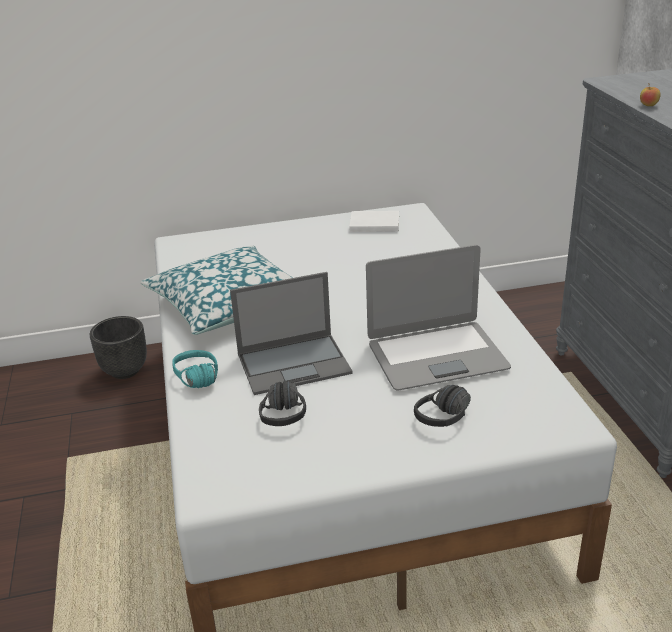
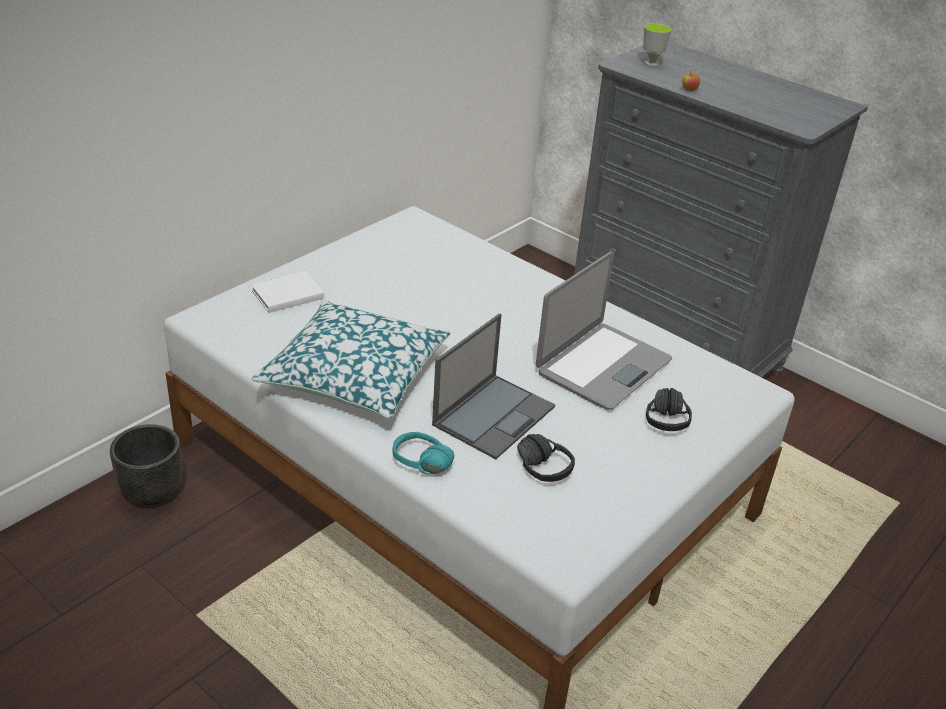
camera: 40 degrees left, 5 degrees up
white book [349,211,399,232] -> white book moved to [251,271,324,313]
none -> cup [643,23,672,67]

